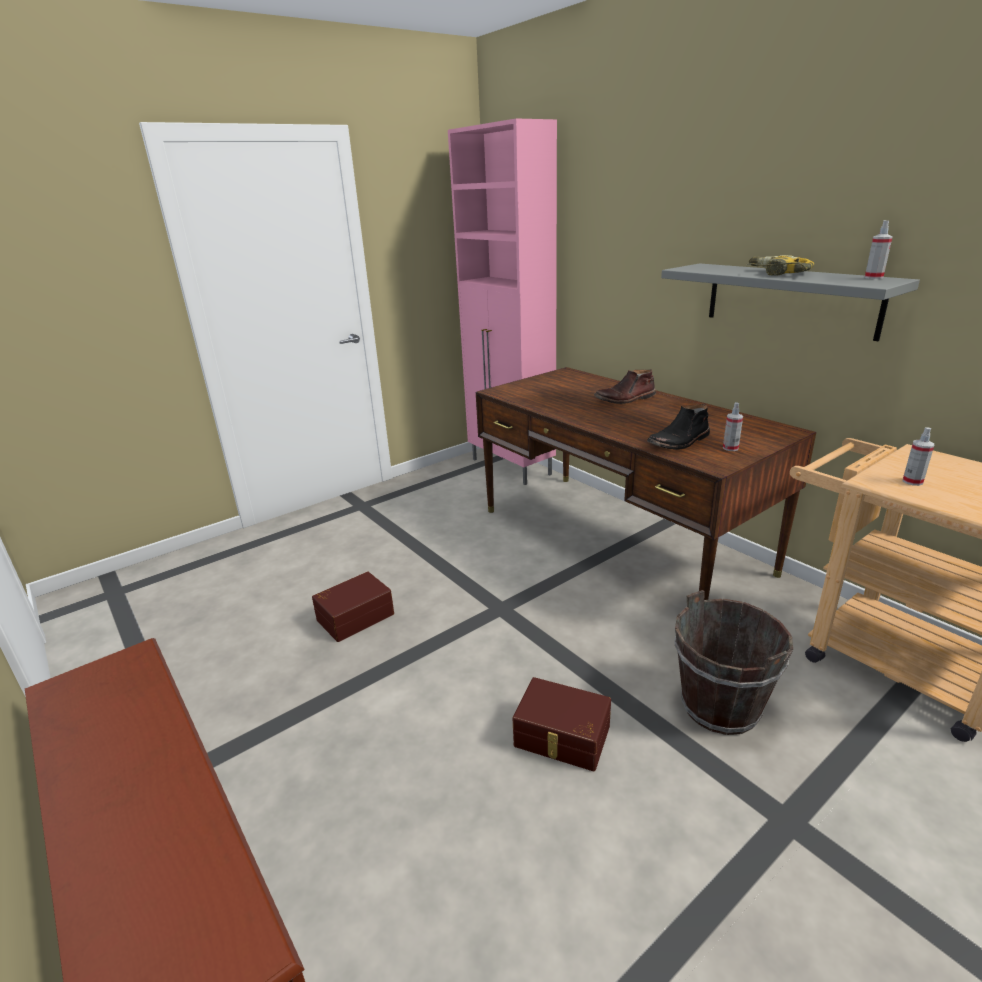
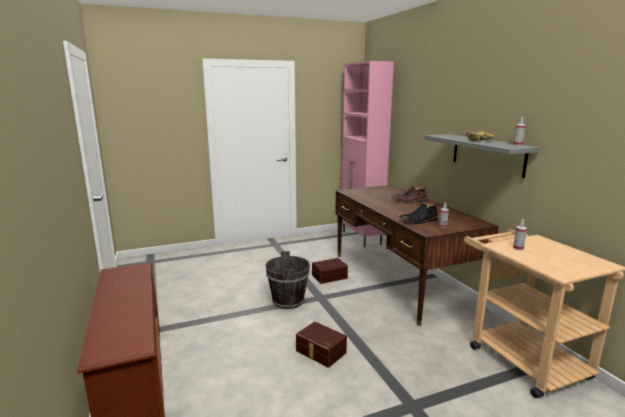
camera: 15 degrees right, 10 degrees down
brown storage box [312,571,394,642] -> brown storage box moved to [312,258,348,284]
brown bucket [674,590,793,735] -> brown bucket moved to [265,251,310,309]

